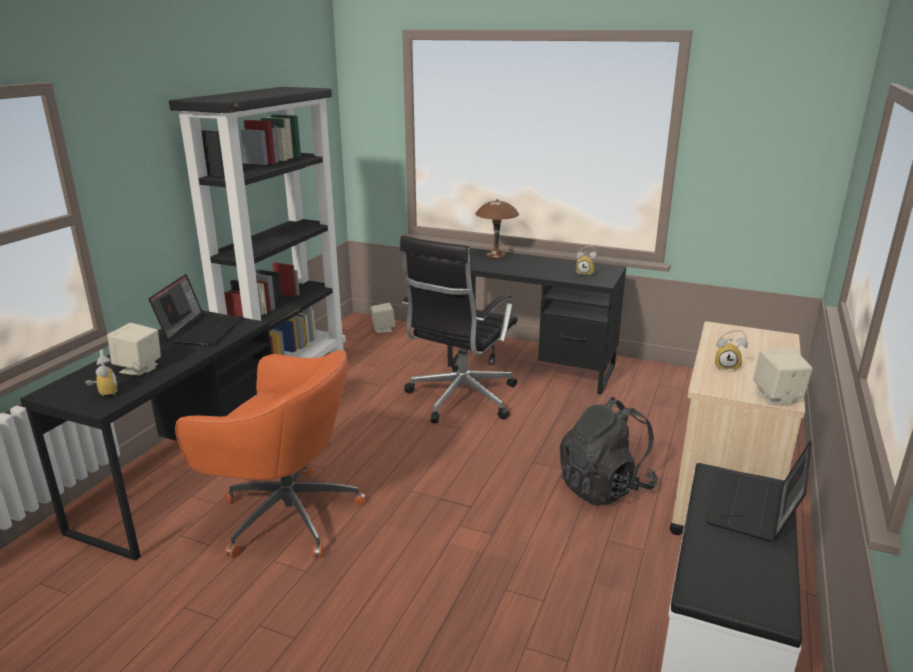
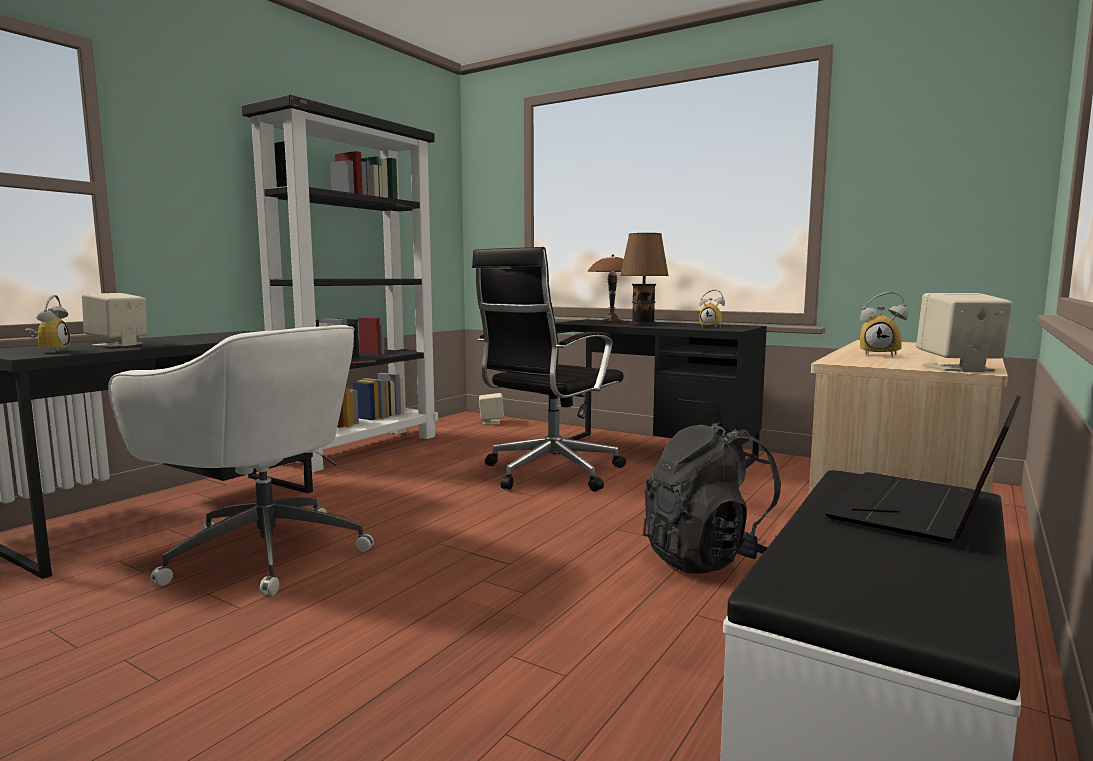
camera: 10 degrees right, 15 degrees down
laptop [149,274,244,346] -> none
orange office chair [175,350,367,558] -> white office chair [109,325,374,596]
none -> brown table lamp [620,233,682,326]

